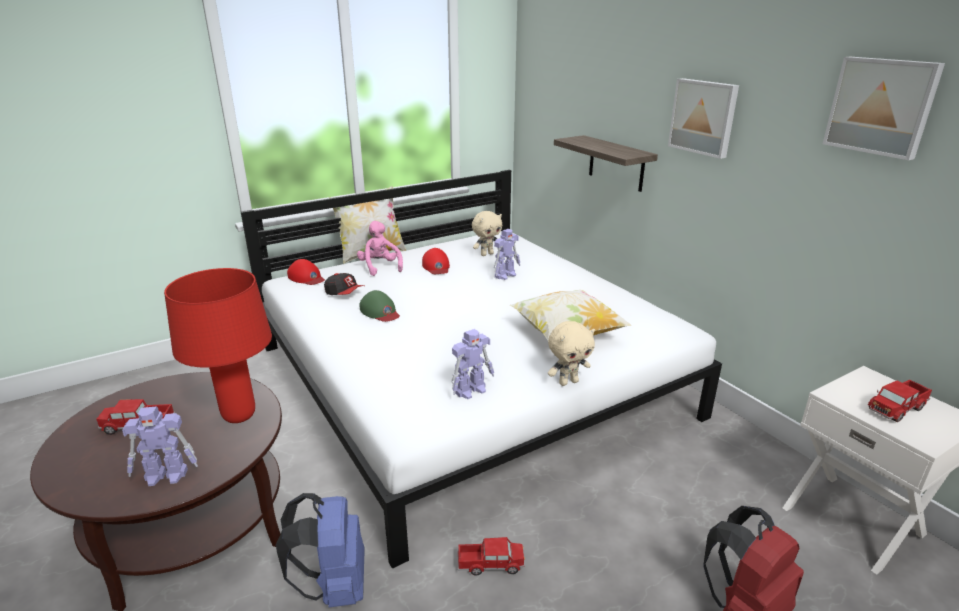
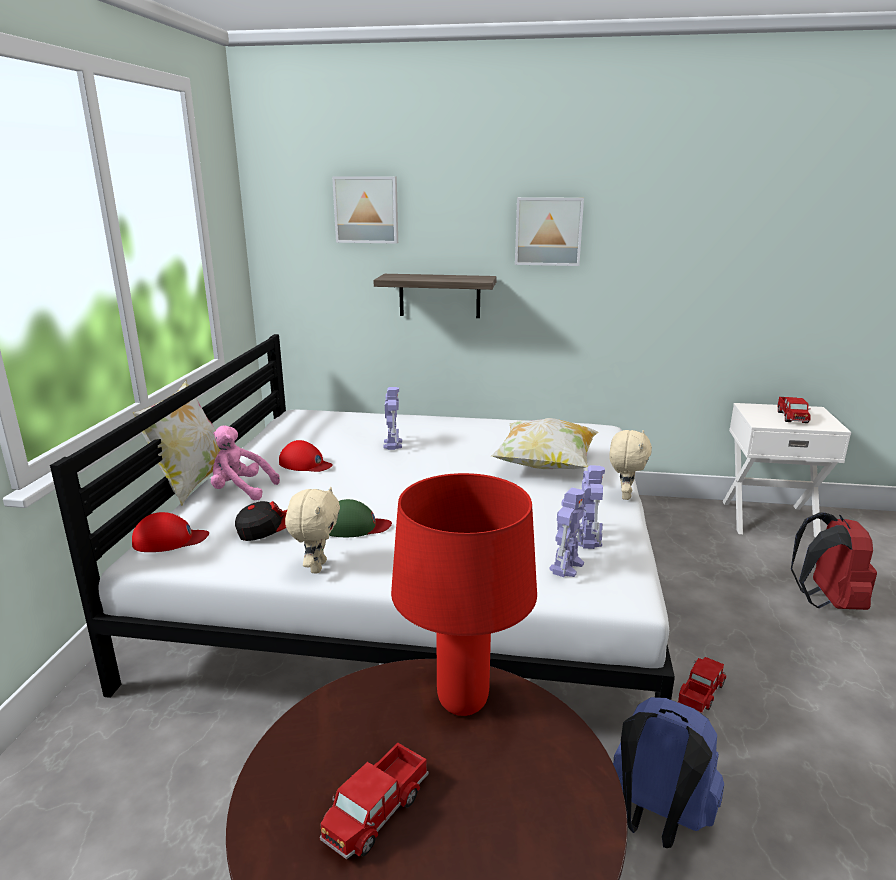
camera: 50 degrees left, 5 degrees down
toy robot [122,407,198,486] -> toy robot moved to [550,487,585,577]
beige plush toy [472,211,502,256] -> beige plush toy moved to [285,487,340,573]
picture [823,57,945,160] -> picture moved to [332,176,398,244]

